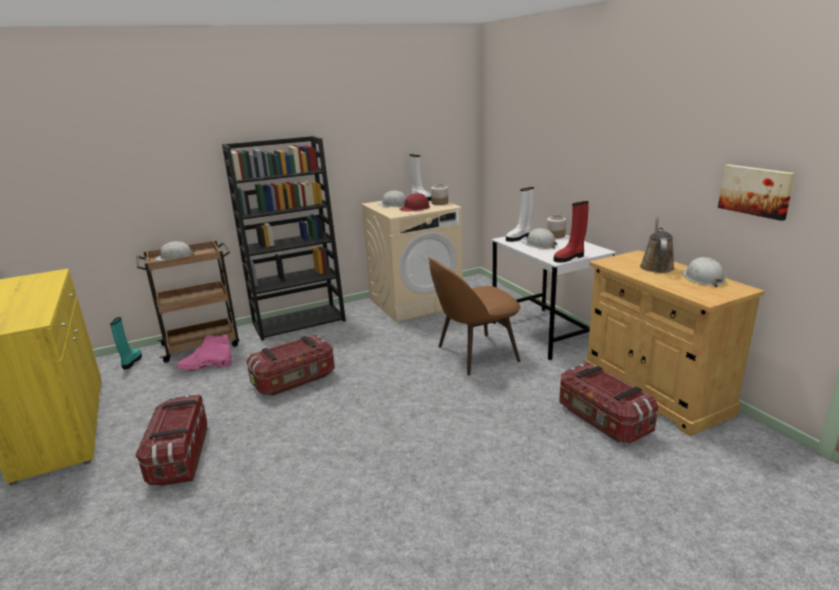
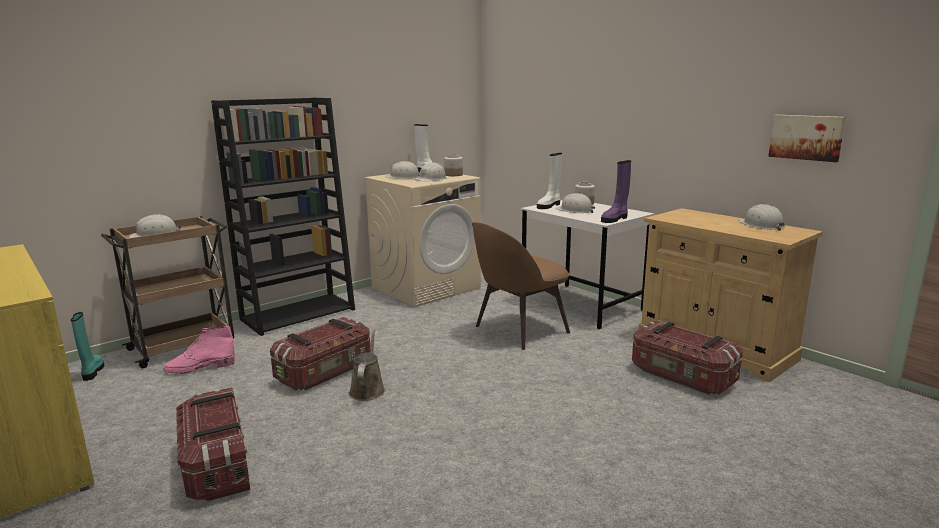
camera: 15 degrees left, 5 degrees down
red hard hat [399,193,430,212] -> white hard hat [414,162,447,181]
red boot [554,201,589,263] -> purple boot [601,160,631,223]
brown watering can [640,216,675,273] -> brown watering can moved to [349,330,385,401]

